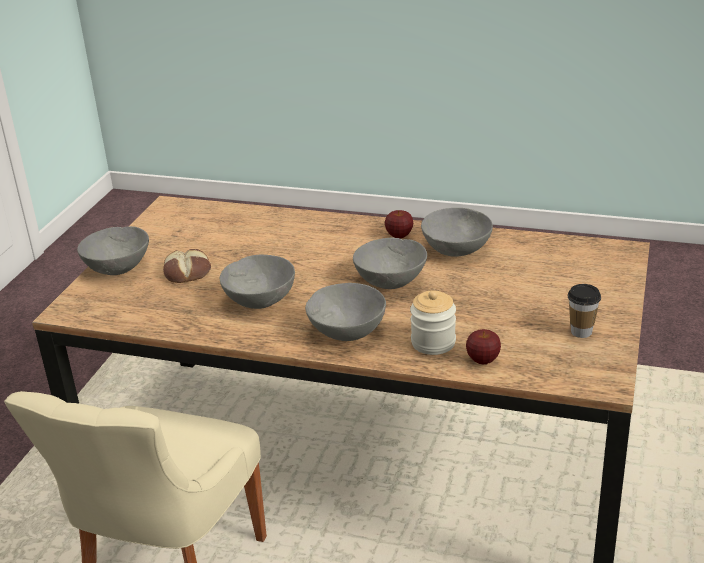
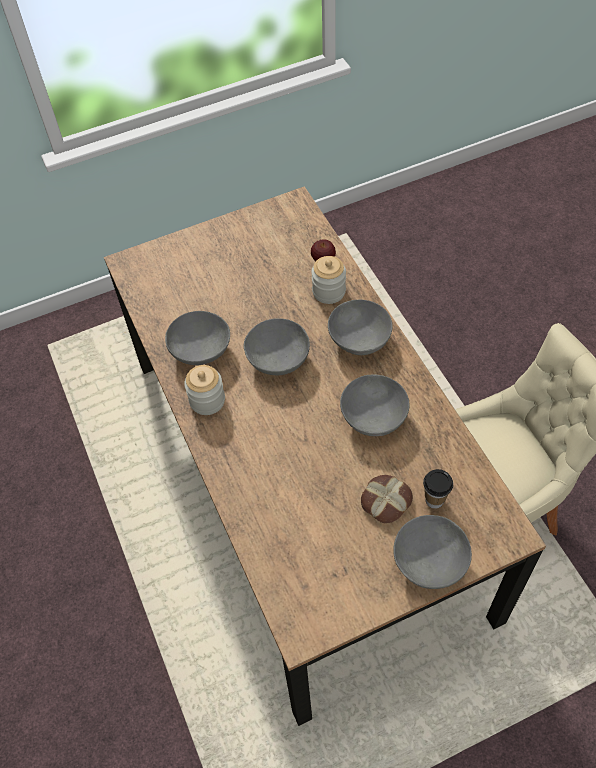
camera: 130 degrees left, 25 degrees up
apple [385,210,413,238] -> jar [184,365,225,415]
cup [568,284,601,338] -> cup moved to [423,469,453,509]

